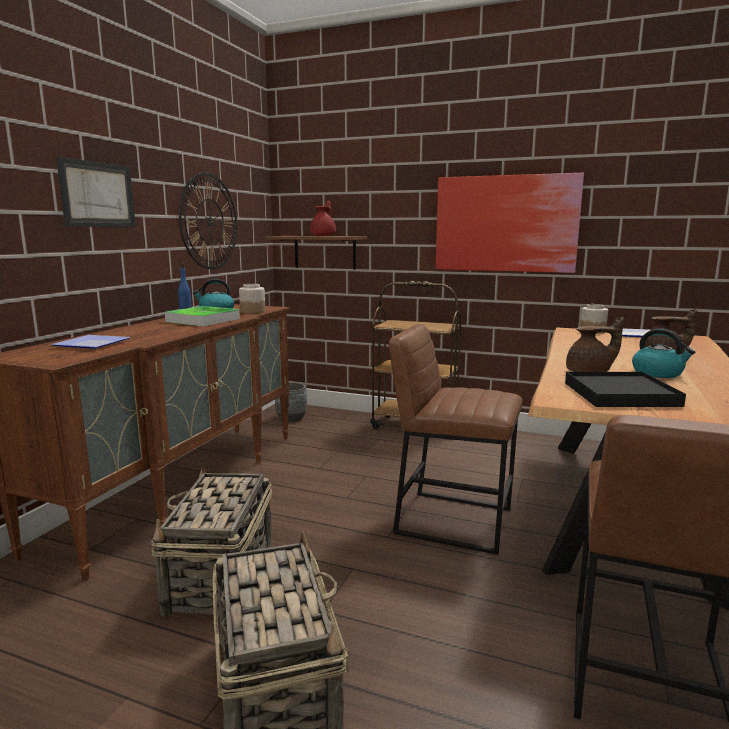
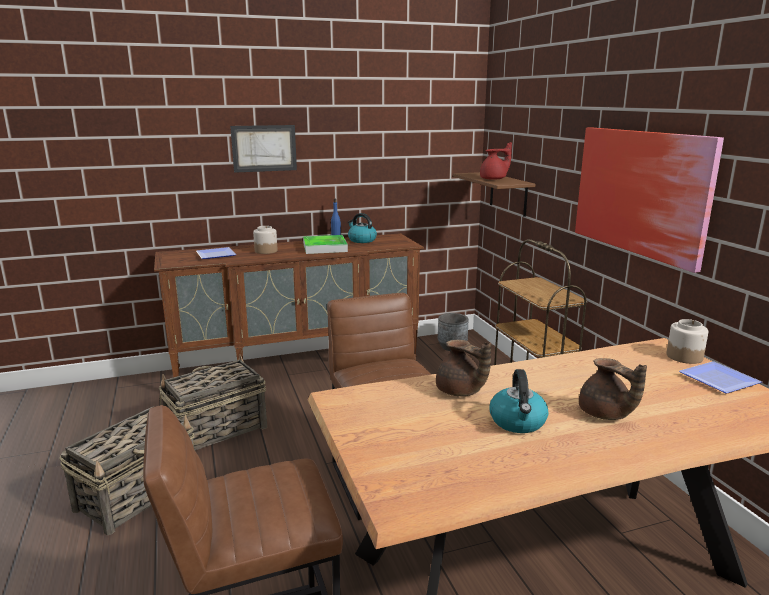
camera: 50 degrees right, 5 degrees up
wall clock [179,172,237,269] -> none
jar [239,284,265,314] -> jar moved to [253,226,277,254]
black tray [565,372,686,407] -> none

